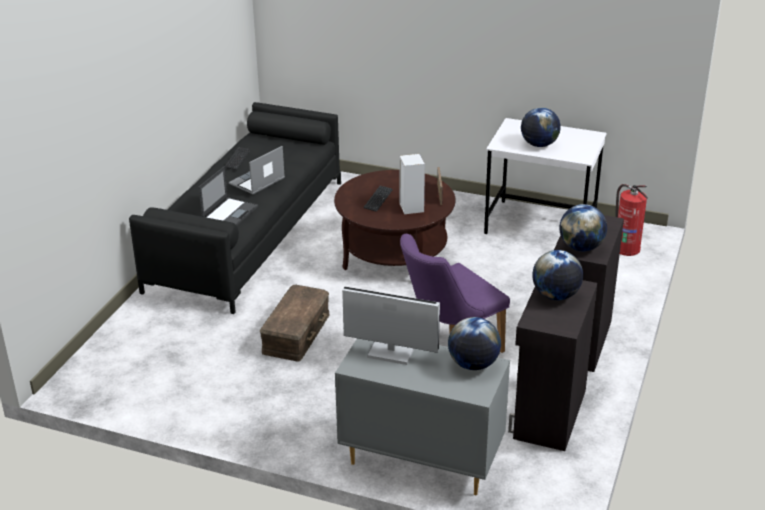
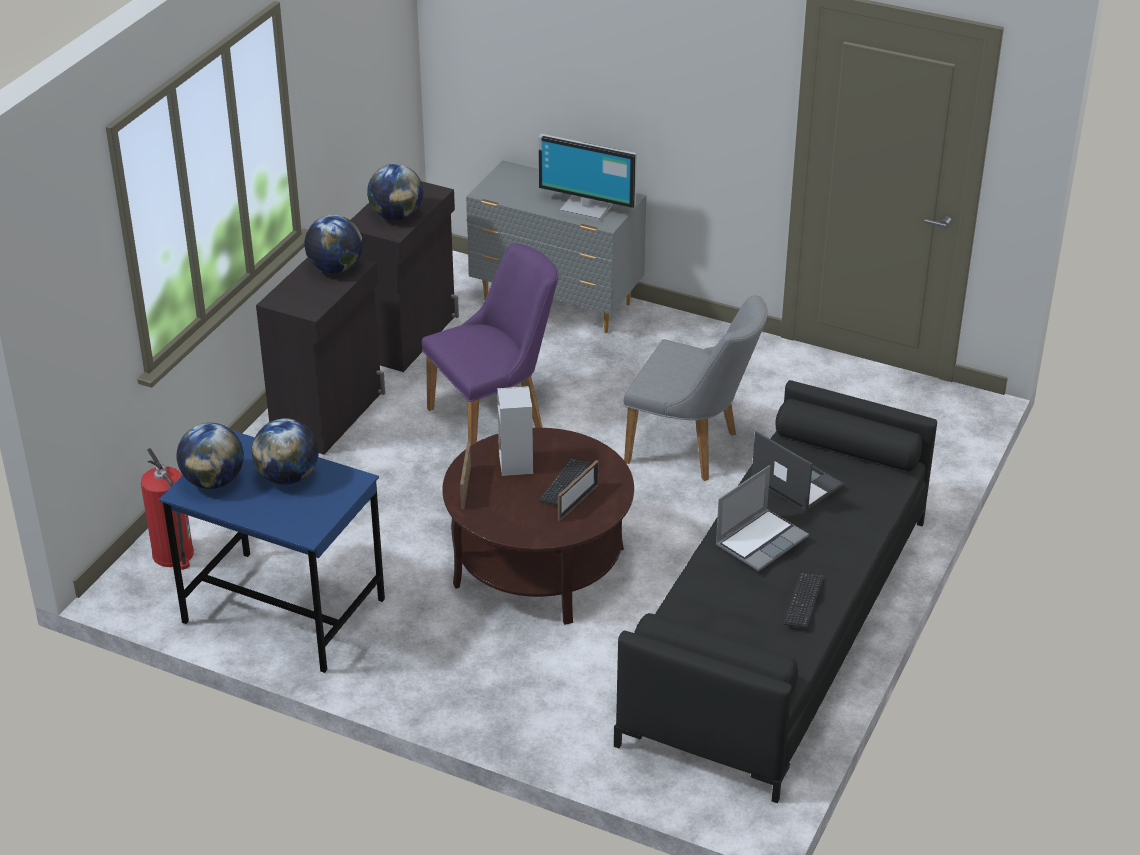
camera: 175 degrees left, 5 degrees up
laptop [199,166,258,226] -> laptop turned 105 degrees clockwise [751,431,844,511]
brown storage box [260,285,329,361] -> grey chair [623,295,768,481]
globe [448,317,501,370] -> globe moved to [177,423,244,489]
white desk [484,118,606,234] -> blue desk [159,430,385,673]
none -> picture frame [558,460,599,521]

